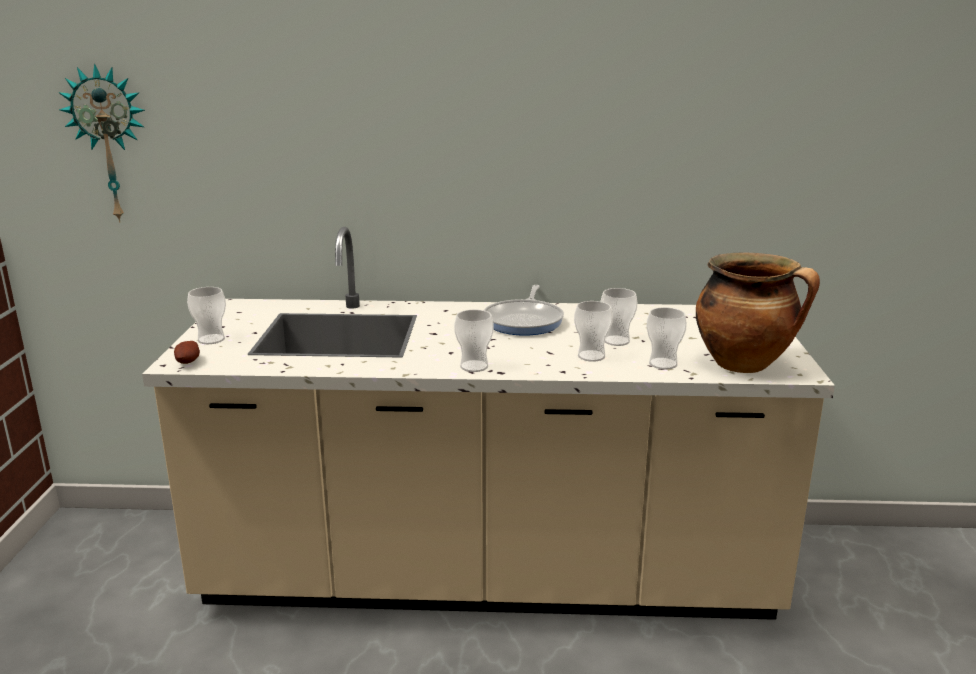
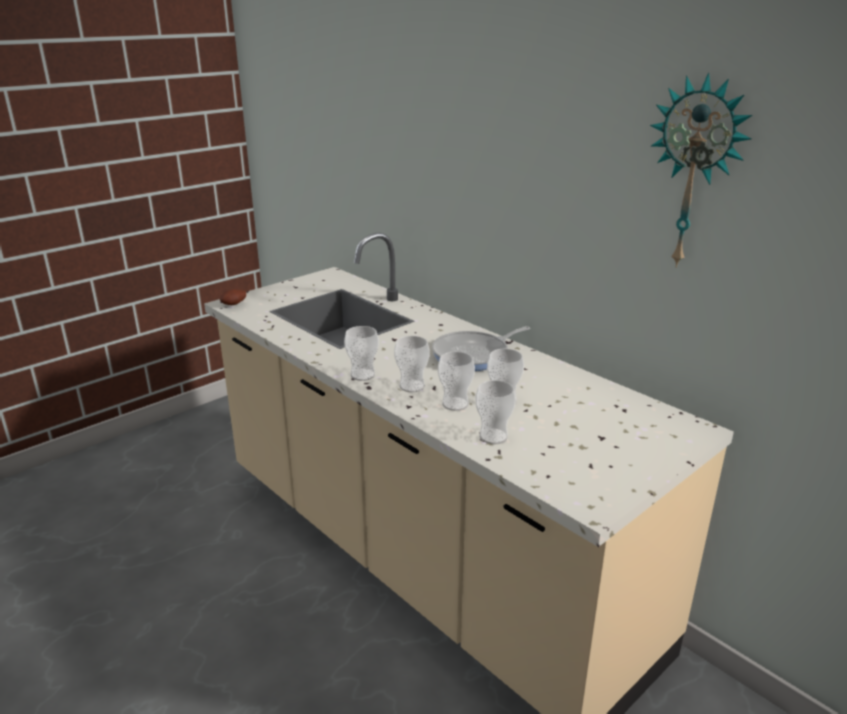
camera: 45 degrees right, 5 degrees up
wall clock [58,63,145,222] -> wall clock moved to [650,73,752,268]
cup [187,287,226,344] -> cup moved to [394,336,430,392]
cooking pot [696,253,820,373] -> none

